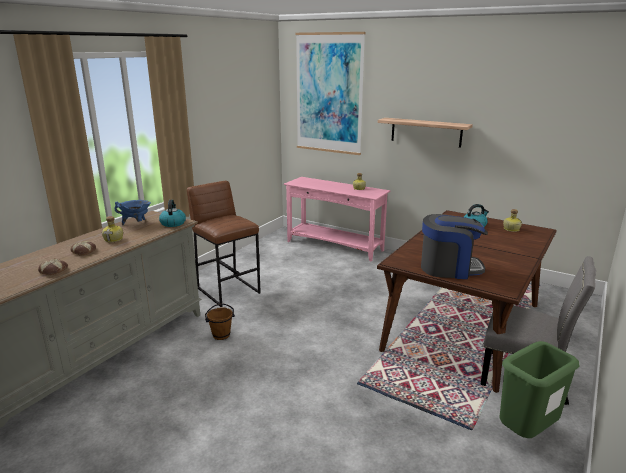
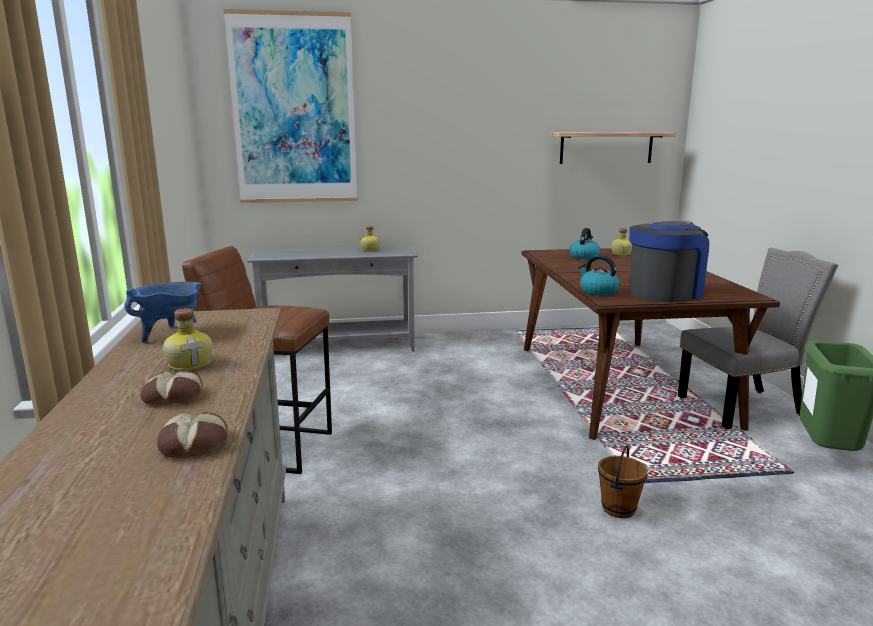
camera: 40 degrees left, 5 degrees down
kettle [159,200,186,227] -> kettle moved to [578,255,620,296]
brown bucket [205,303,235,340] -> brown bucket moved to [598,446,648,518]
pink console table [284,177,390,261] -> grey console table [247,246,418,352]
shelf [378,118,473,148] -> shelf moved to [550,132,677,164]

